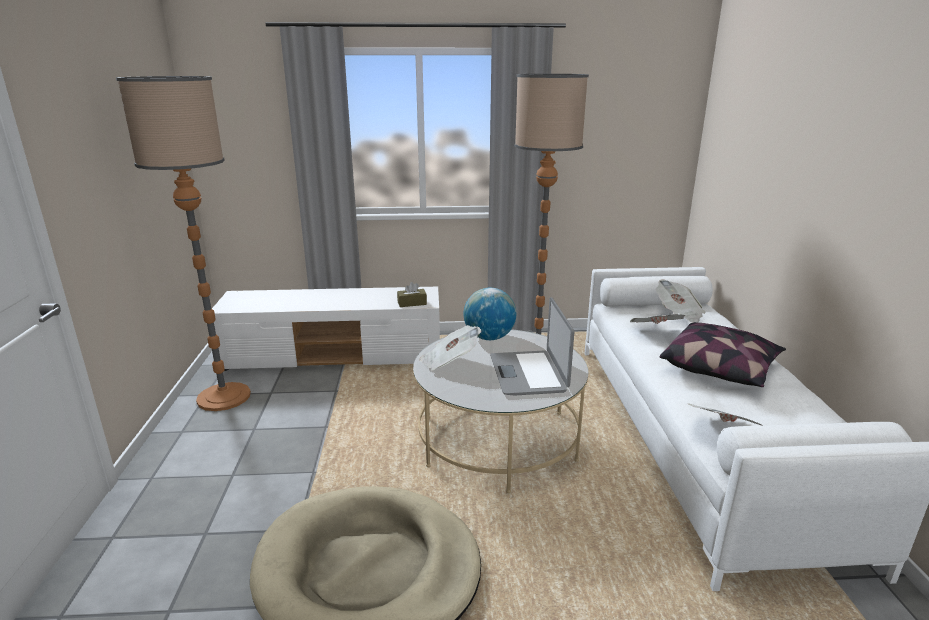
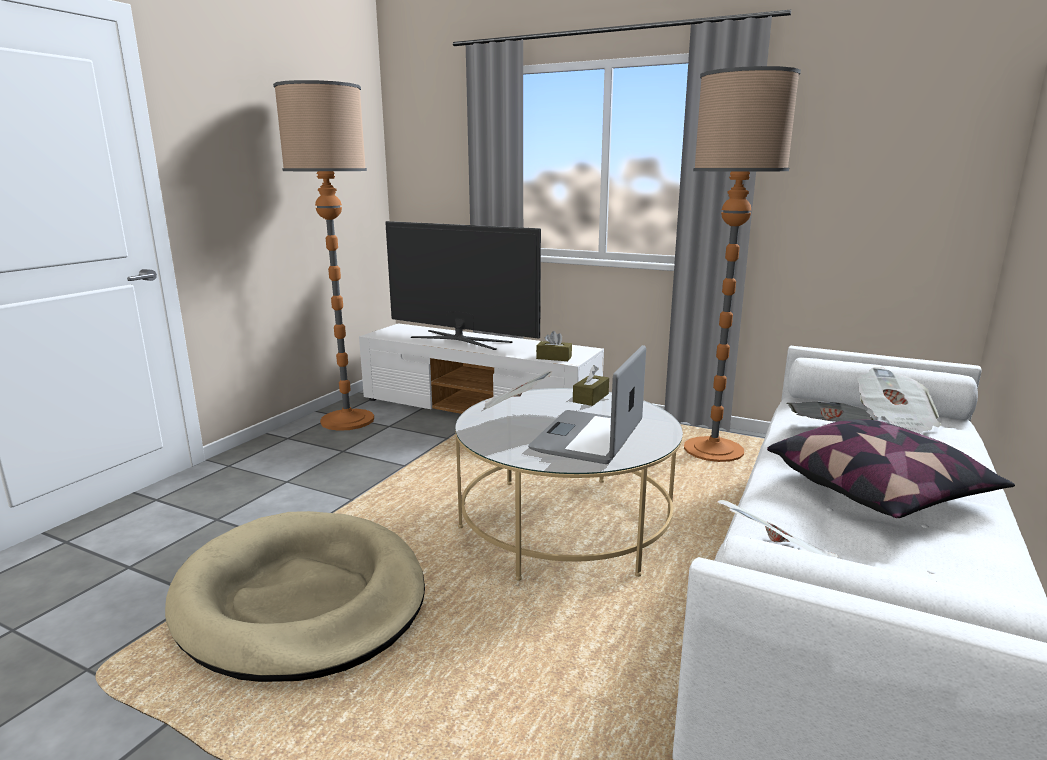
camera: 30 degrees right, 5 degrees down
globe [464,288,516,340] -> brown tissue box [573,365,609,406]
none -> television [385,221,541,350]

